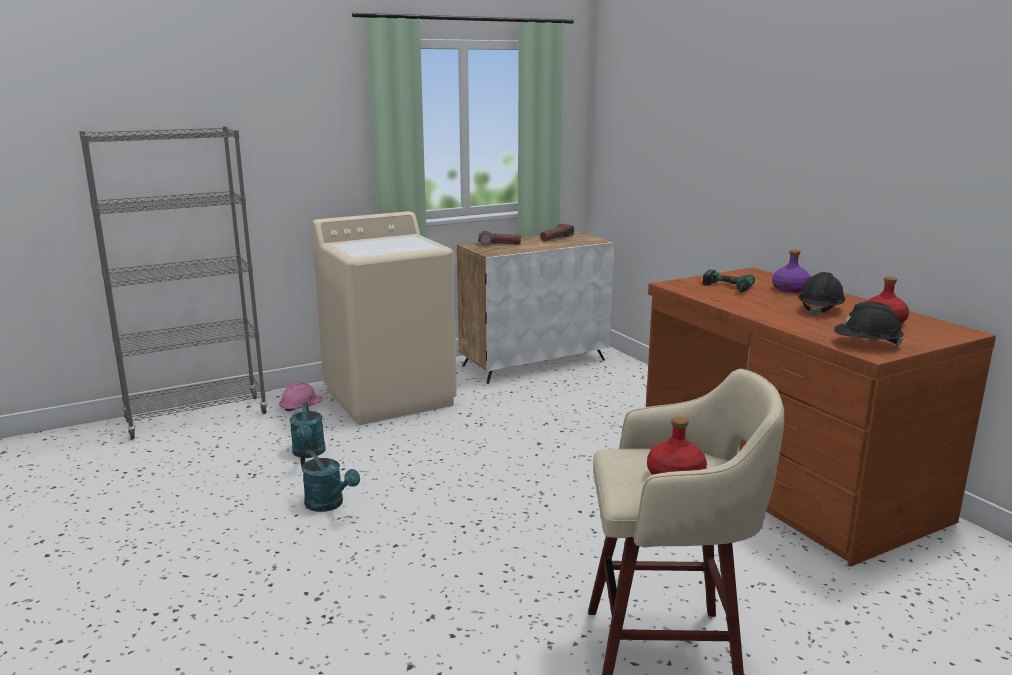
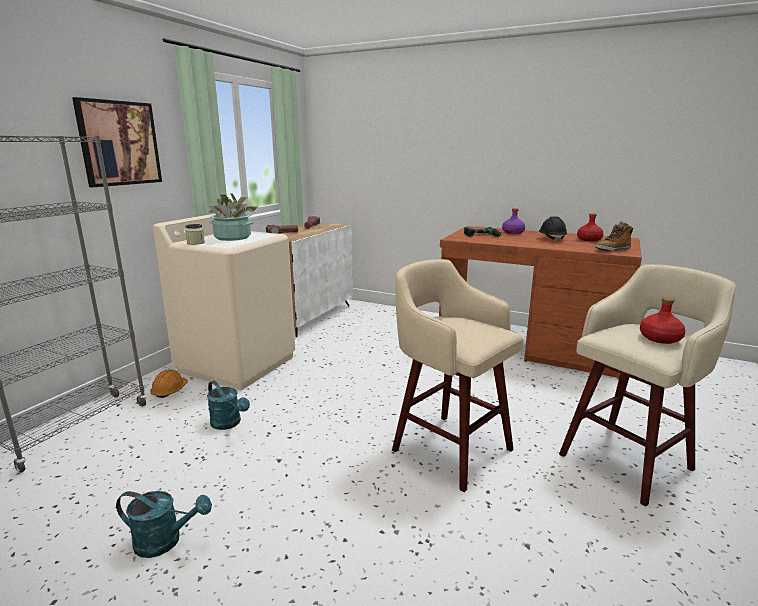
camera: 35 degrees left, 0 degrees up
pink hard hat [279,382,323,411] -> orange hard hat [150,370,188,398]
turquoise watering can [301,450,360,512] -> turquoise watering can moved to [116,491,212,558]
black hard hat [834,301,904,346] -> boot [595,221,633,251]
none -> picture [72,97,162,187]
none -> jar [185,224,205,245]
none -> potted plant [208,193,258,241]
none -> beige stool [392,259,524,492]

